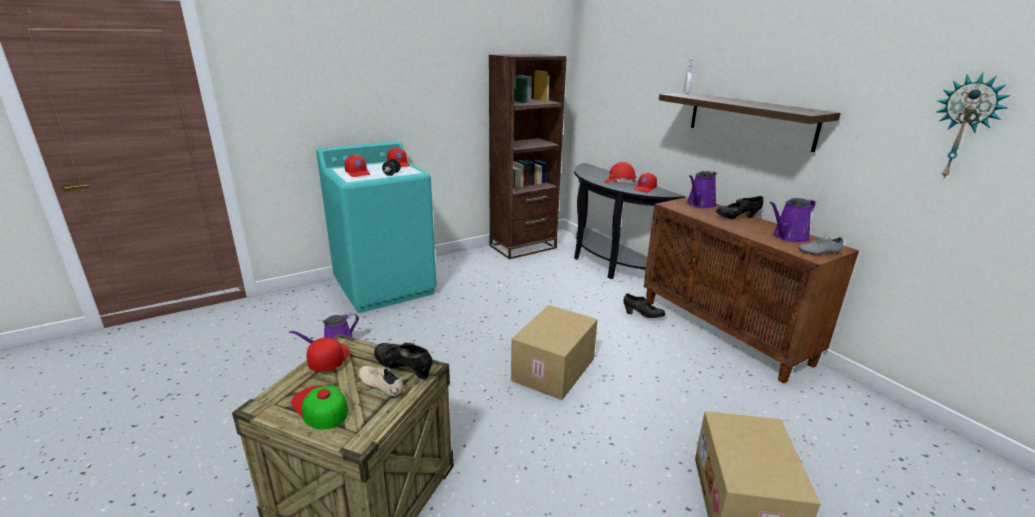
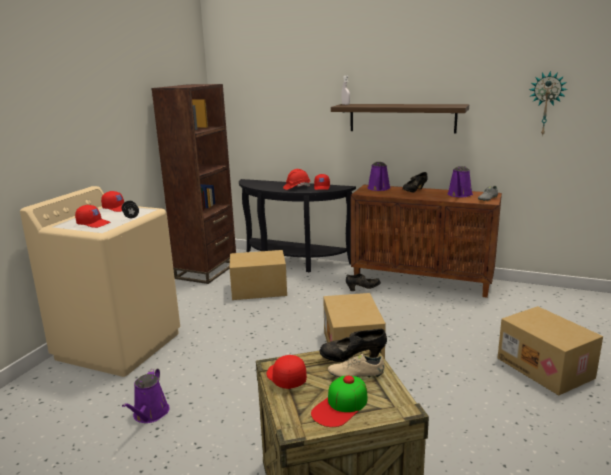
camera: 35 degrees left, 5 degrees down
cap [291,385,348,429] -> cap turned 60 degrees counterclockwise [311,376,367,427]
turquoise washing machine [316,141,437,313] -> beige washing machine [20,186,180,377]
none -> cardboard box [229,250,287,300]

